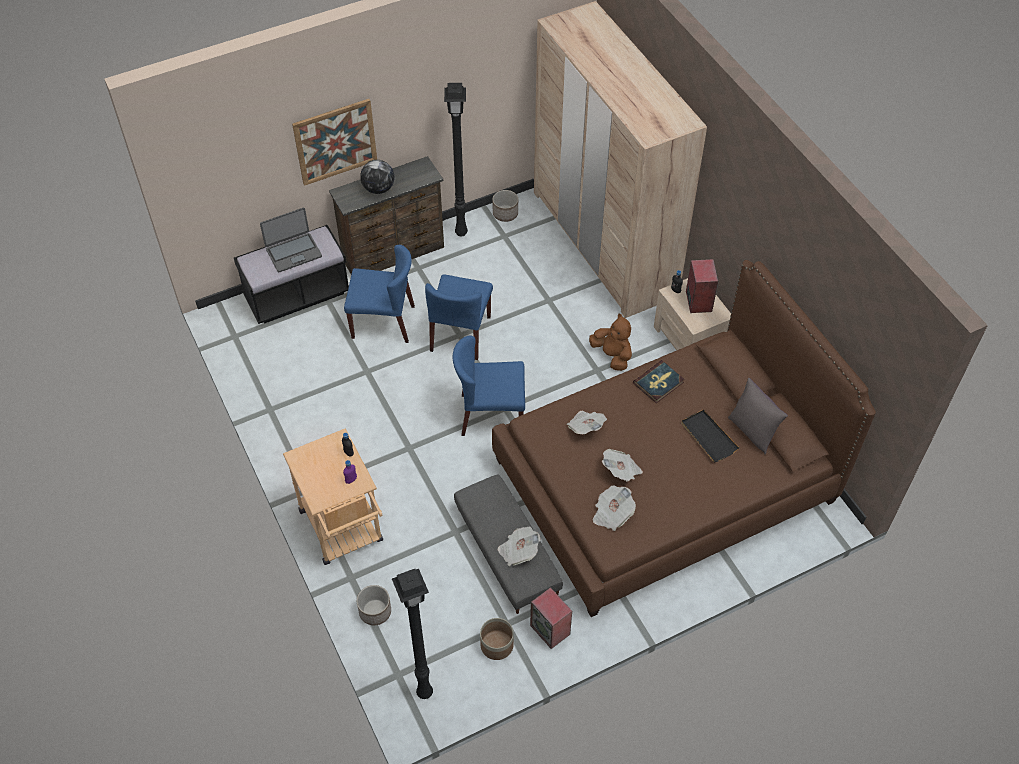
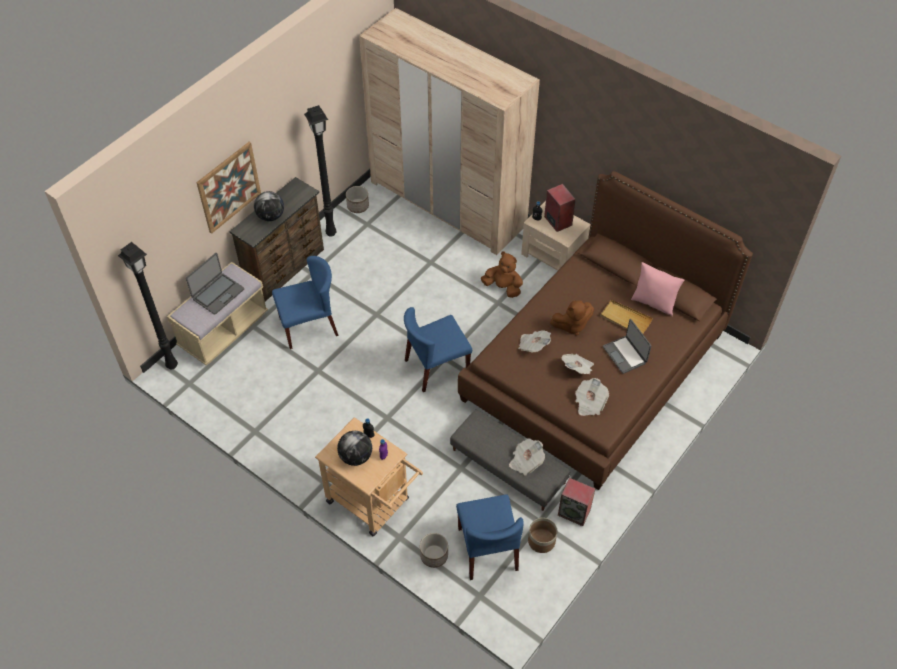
camera: 25 degrees left, 0 degrees up
black bench [234,225,349,324] -> beige bench [167,262,268,365]
black floor lamp [392,569,433,699] -> black floor lamp moved to [118,242,178,370]
blue chair [425,275,493,360] -> blue chair moved to [456,495,524,580]
book [633,360,685,403] -> none
black tray [681,409,739,462] -> beige tray [600,300,653,334]
grey pillow [728,378,788,454] -> pink pillow [631,262,685,316]
none -> globe [337,431,372,466]
none -> brown plush toy [550,300,594,336]
none -> laptop [603,319,651,374]

